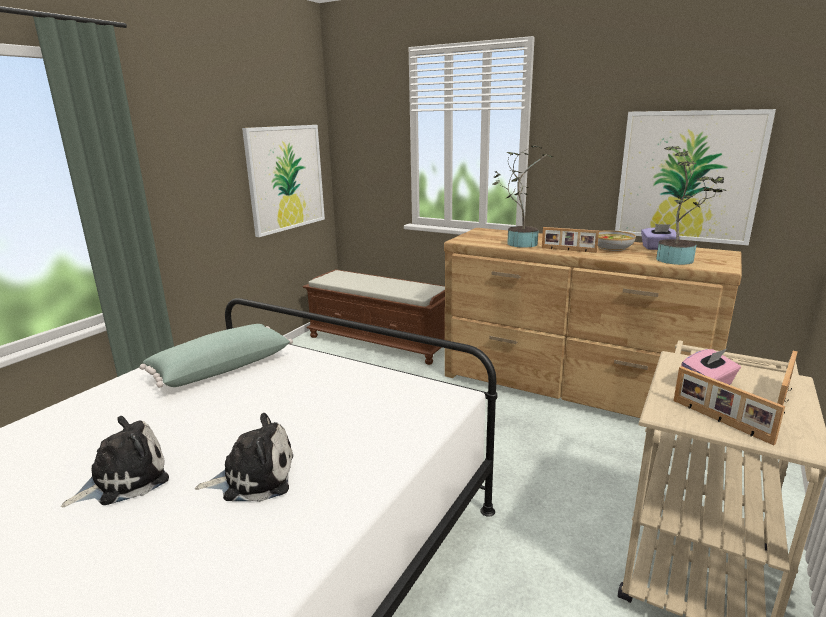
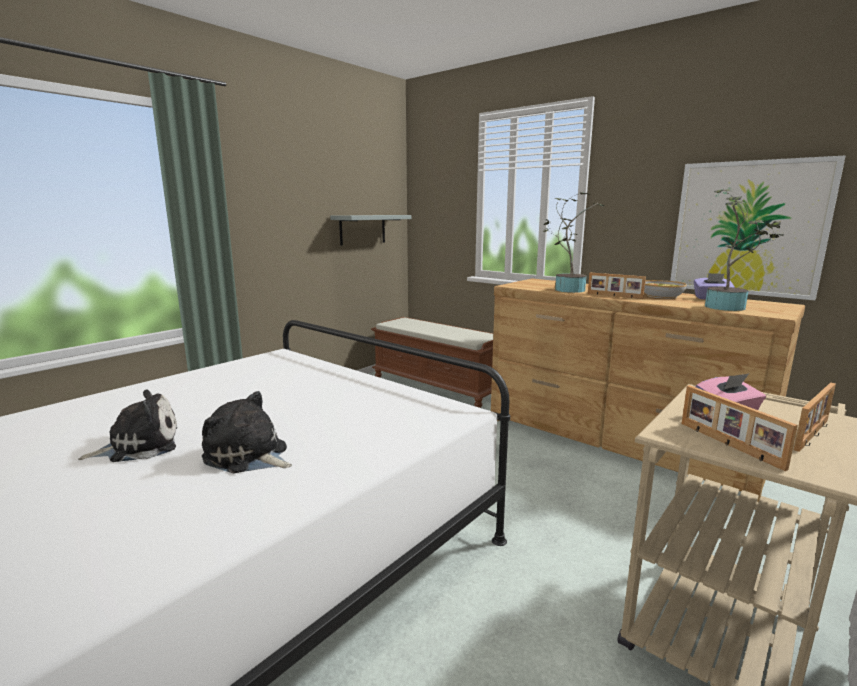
camera: 10 degrees right, 5 degrees down
green pillow [139,324,293,388] -> none
plush toy [195,413,293,502] -> plush toy turned 150 degrees counterclockwise [202,391,292,473]
picture [242,125,325,237] -> grey shelf [330,215,412,246]

